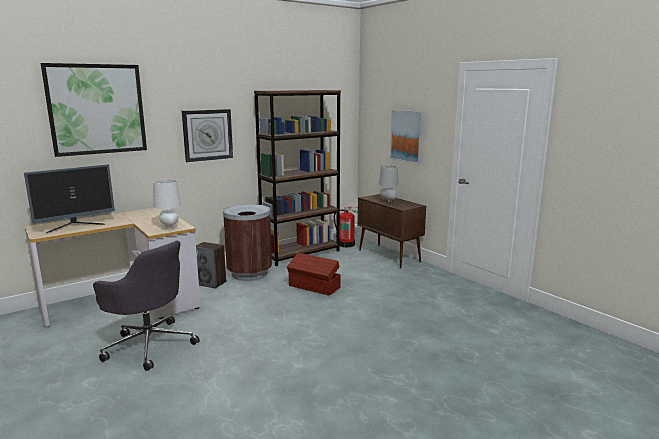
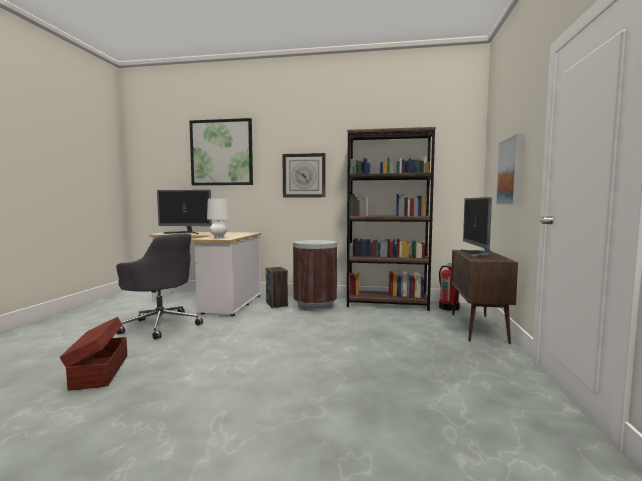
camera: 45 degrees right, 10 degrees down
grey office chair [93,241,200,371] -> grey office chair turned 45 degrees counterclockwise [116,233,203,340]
brown storage box [287,253,341,296] -> brown storage box moved to [60,317,127,391]
grey table lamp [379,165,398,202] -> monitor [461,197,494,258]

